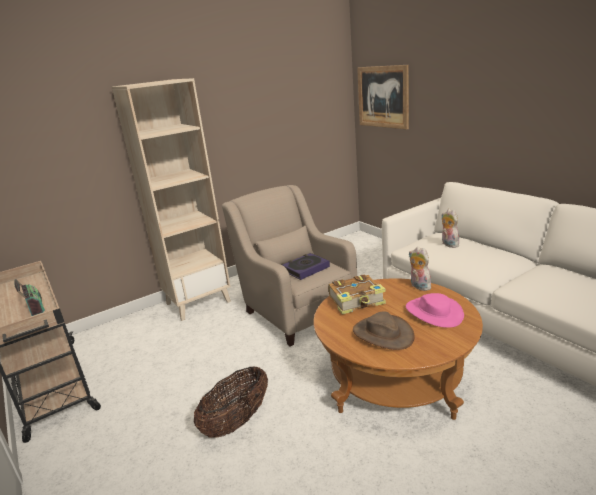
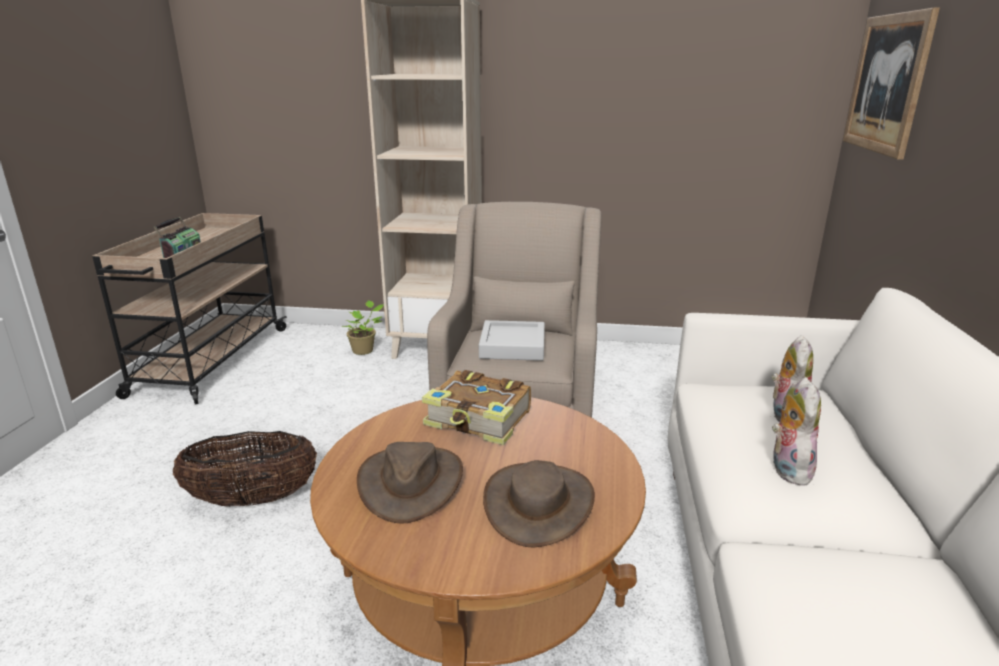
camera: 40 degrees right, 0 degrees up
book [283,253,330,280] -> grey tray [479,320,545,361]
pink hat [406,293,464,328] -> brown hat [483,460,595,548]
plush toy [409,247,431,291] -> plush toy moved to [772,377,821,487]
none -> potted plant [342,300,384,355]

